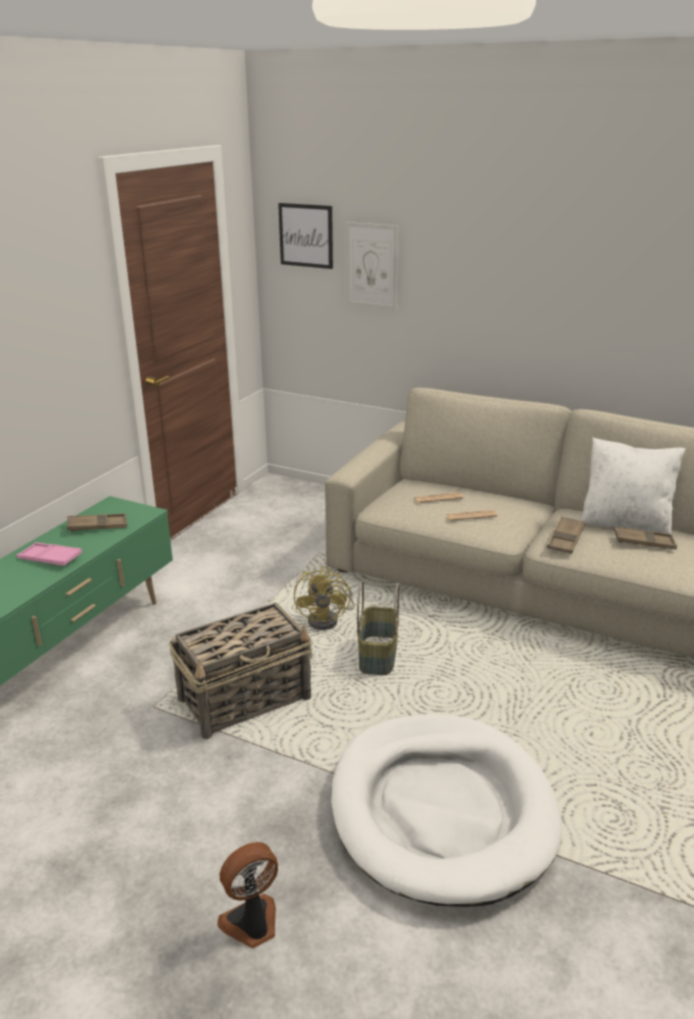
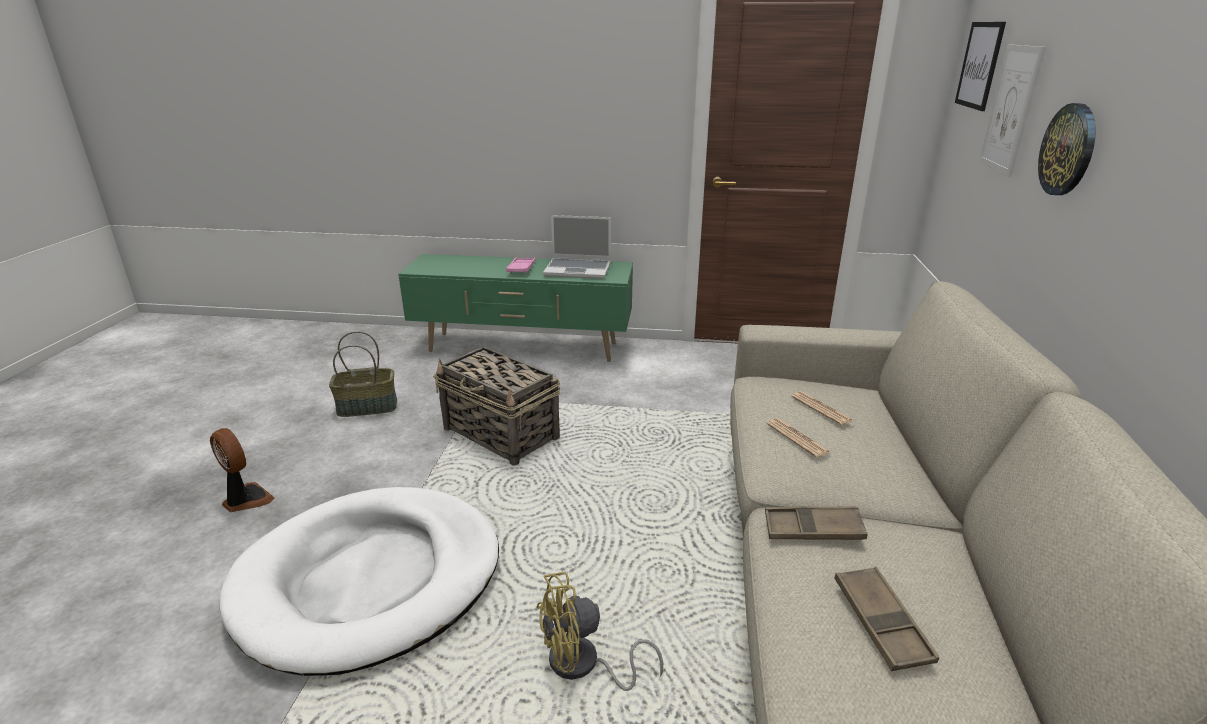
camera: 70 degrees right, 0 degrees up
brown tray [67,514,127,532] -> laptop [543,215,611,279]
yellow fan [294,567,355,630] -> yellow fan moved to [536,572,663,691]
basket [357,581,399,675] -> basket moved to [329,331,397,417]
white pillow [580,437,685,534] -> none
none -> wall clock [1038,103,1096,195]

